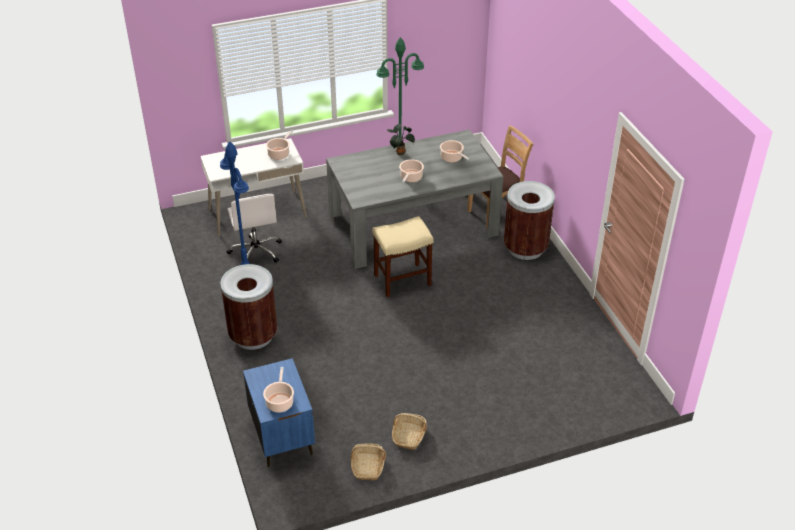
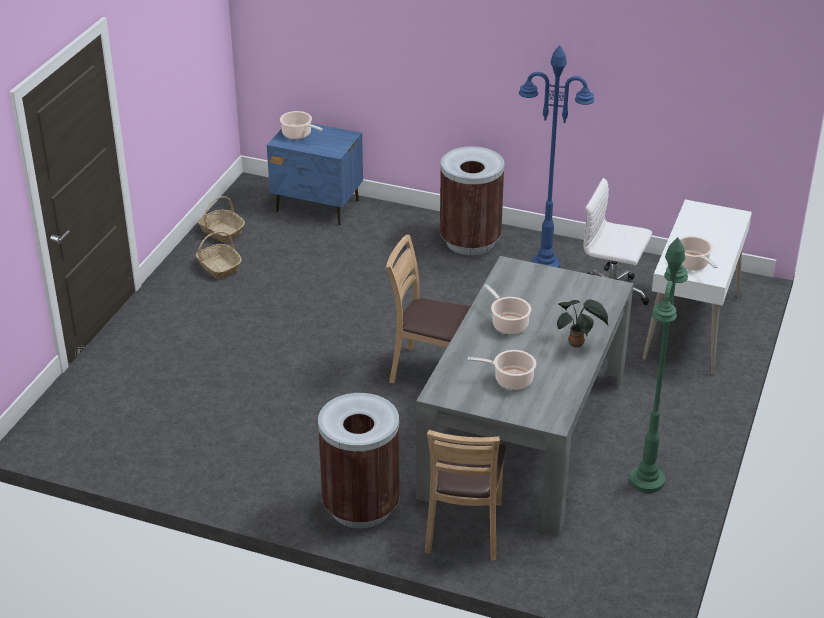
camera: 130 degrees right, 5 degrees down
beige stool [372,216,434,297] -> brown chair [386,235,471,383]

